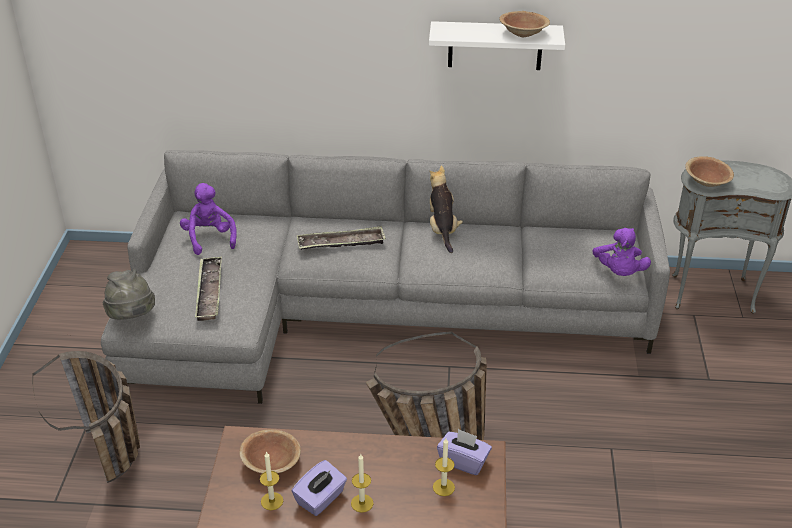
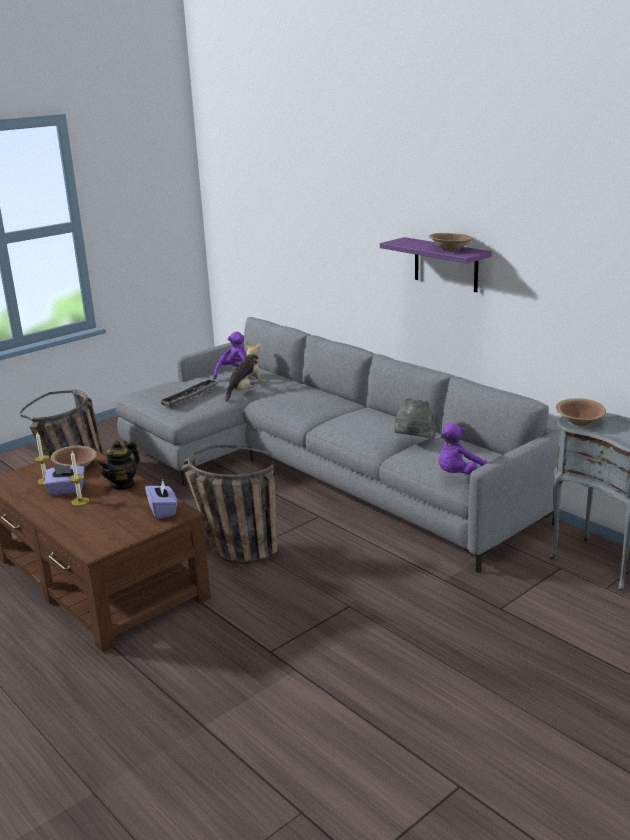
camera: 45 degrees right, 15 degrees down
grey hat [103,269,155,320] -> grey hat moved to [394,398,436,439]
tray [297,226,386,250] -> none
white shelf [429,21,565,70] -> purple shelf [380,237,492,292]
plush toy [430,165,463,253] -> plush toy moved to [225,342,266,402]
candle [433,438,455,496] -> none
none -> teapot [98,440,140,491]

